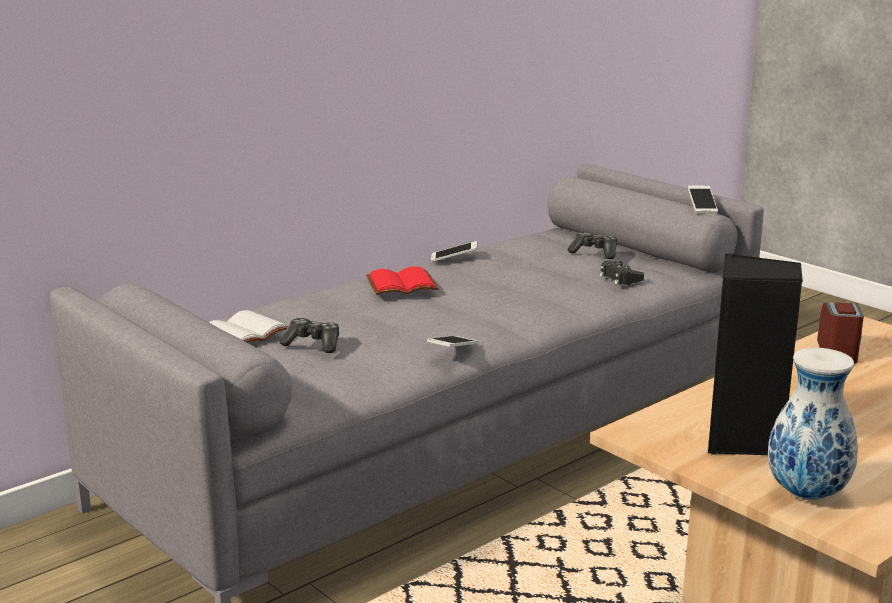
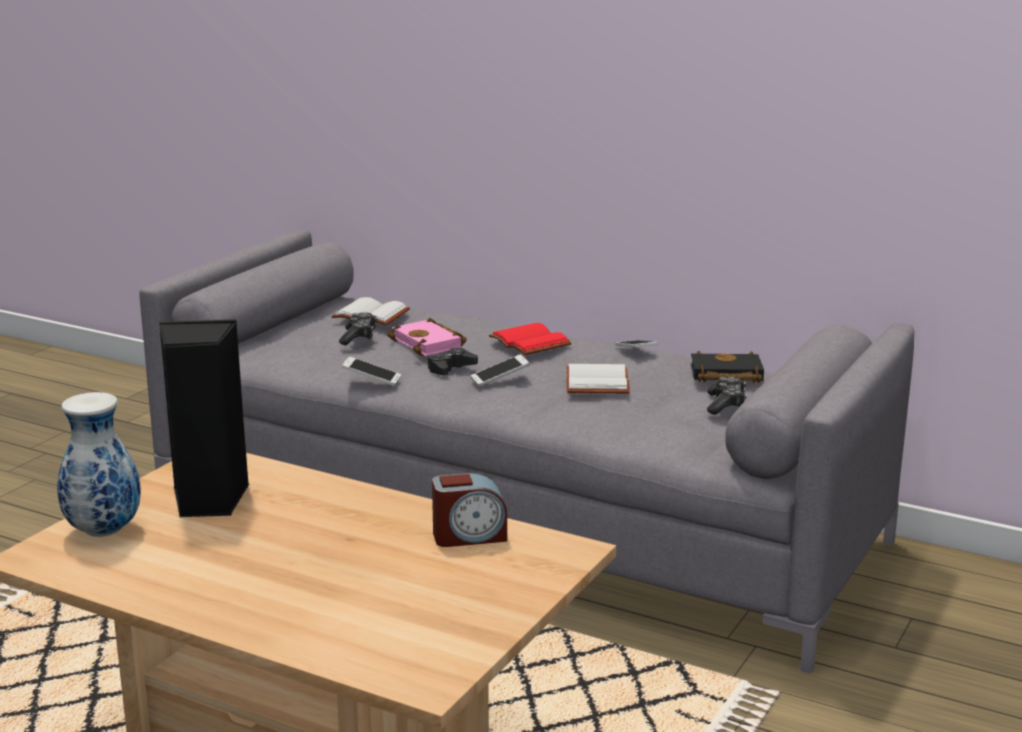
camera: 70 degrees right, 0 degrees up
black game controller [600,260,644,285] -> black game controller moved to [428,347,478,375]
phone [688,186,718,213] -> phone moved to [471,354,530,386]
none -> pink book [387,318,467,356]
none -> white book [567,364,630,394]
none -> black book [691,351,764,383]

